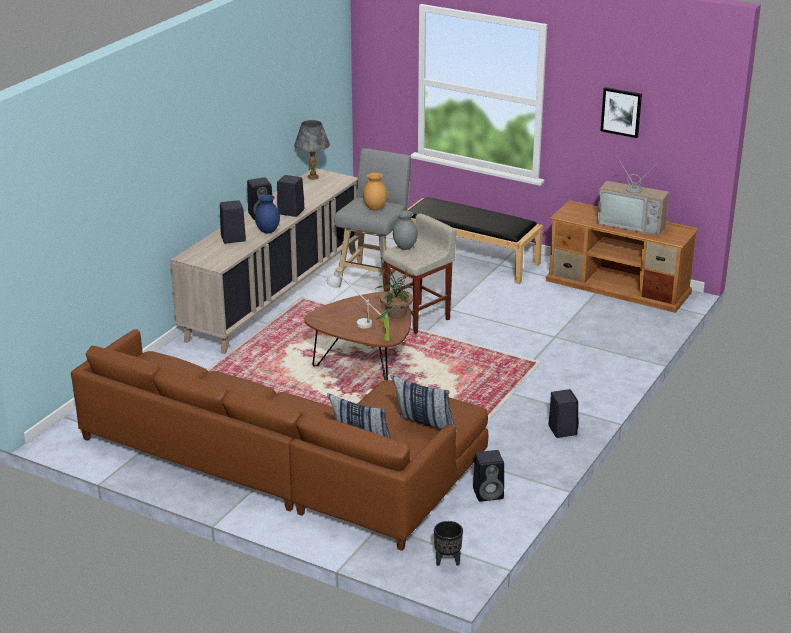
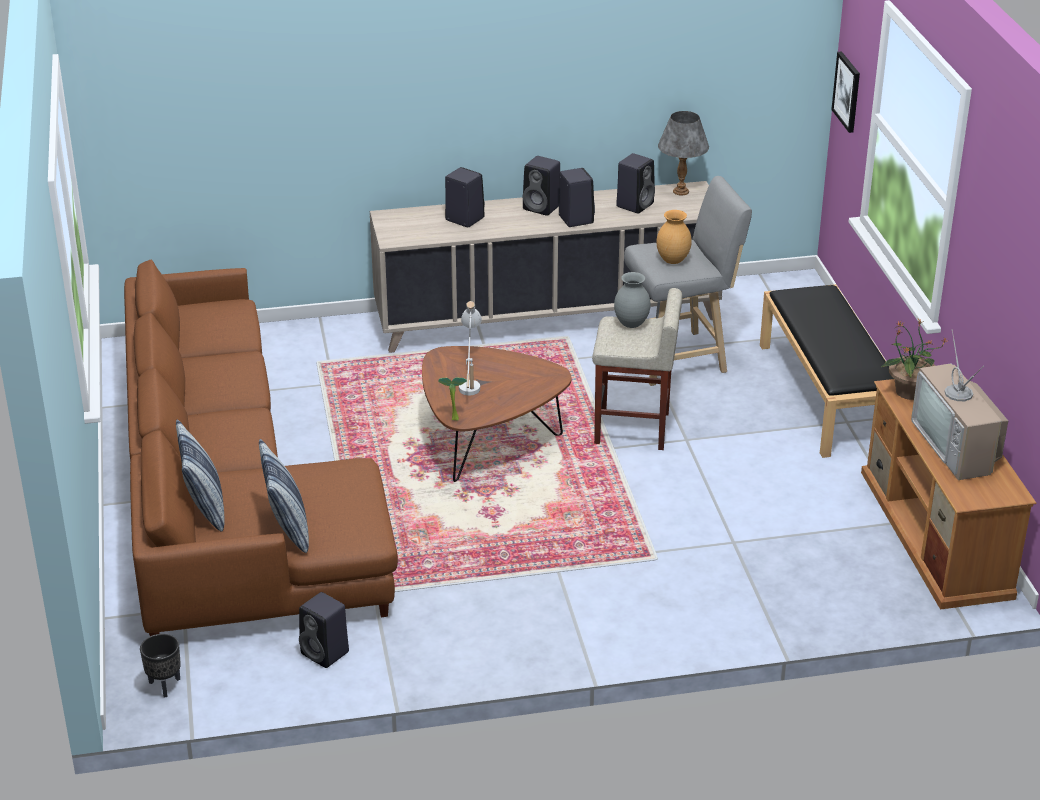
camera: 50 degrees right, 5 degrees up
blue vase [255,194,280,233] -> none
potted plant [376,264,413,319] -> potted plant moved to [882,319,946,400]
black speaker [549,389,579,438] -> black speaker moved to [616,153,655,214]
picture [601,87,642,138] -> picture moved to [831,51,860,133]

